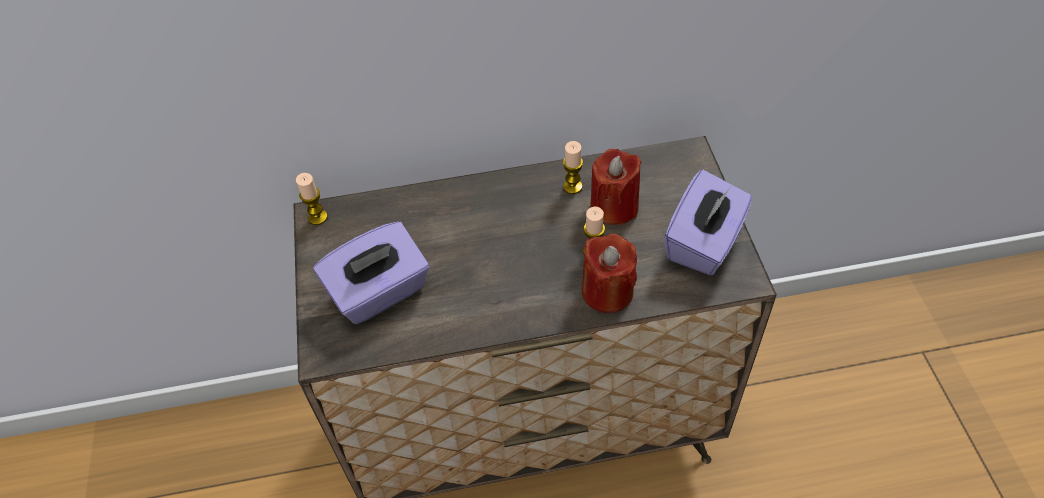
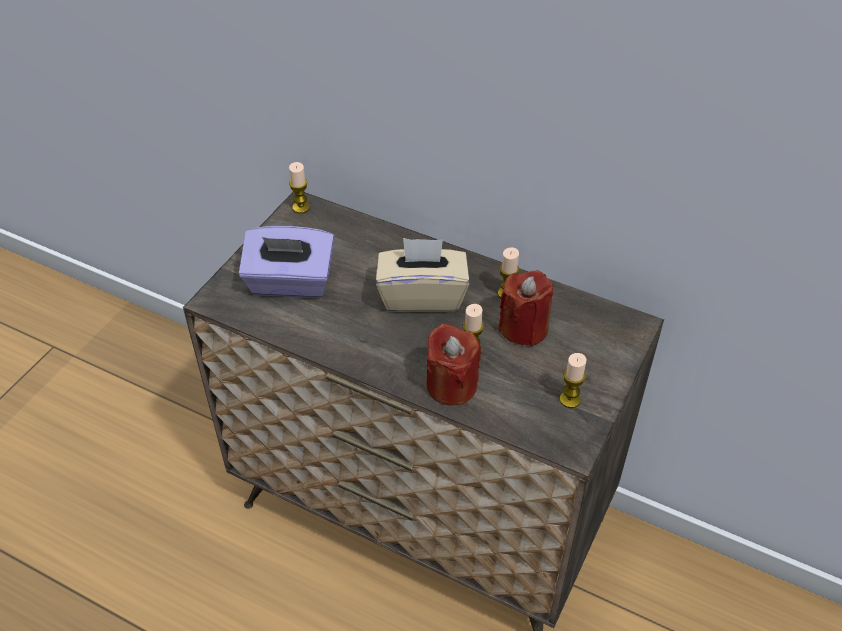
camera: 35 degrees right, 5 degrees down
purple tissue box [664,170,752,275] -> candle [560,353,586,408]
none -> beige tissue box [376,238,470,312]

